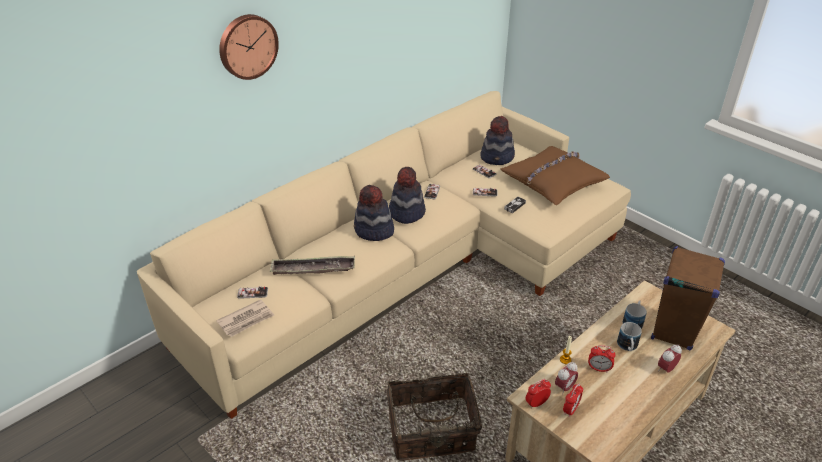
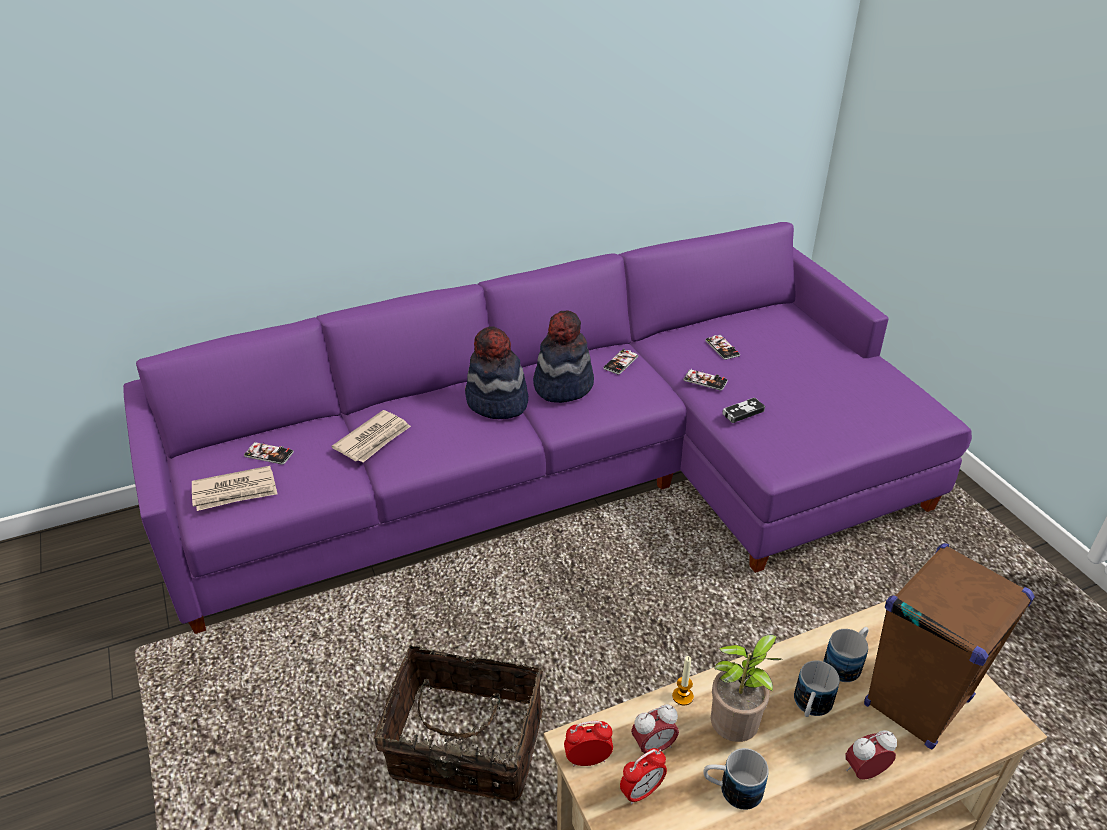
camera: 20 degrees right, 0 degrees up
beige sofa [137,91,631,419] -> purple sofa [123,222,972,634]
wall clock [219,14,279,80] -> none
tray [270,256,355,275] -> newspaper [332,410,411,462]
hat [480,116,515,165] -> none
brown pillow [500,146,610,205] -> none
alarm clock [588,345,616,372] -> potted plant [711,634,781,742]
none -> mug [703,748,768,810]

